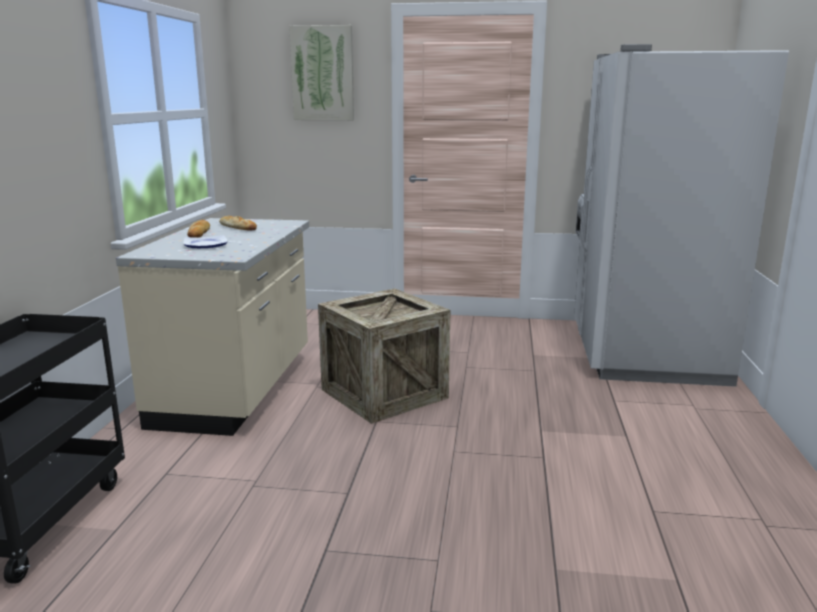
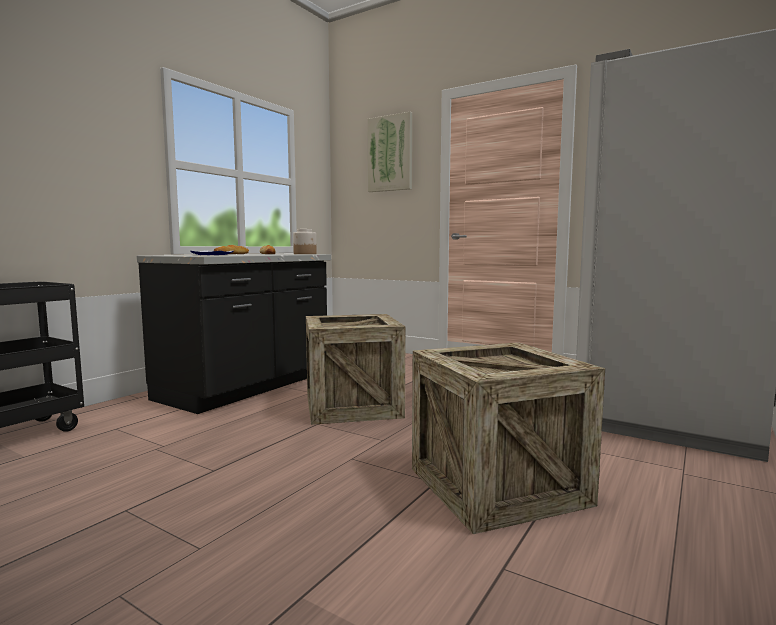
camera: 25 degrees right, 10 degrees down
beige counter [116,218,309,436] -> black counter [137,254,331,414]
none -> jar [293,229,317,254]
none -> crate [412,342,605,534]

